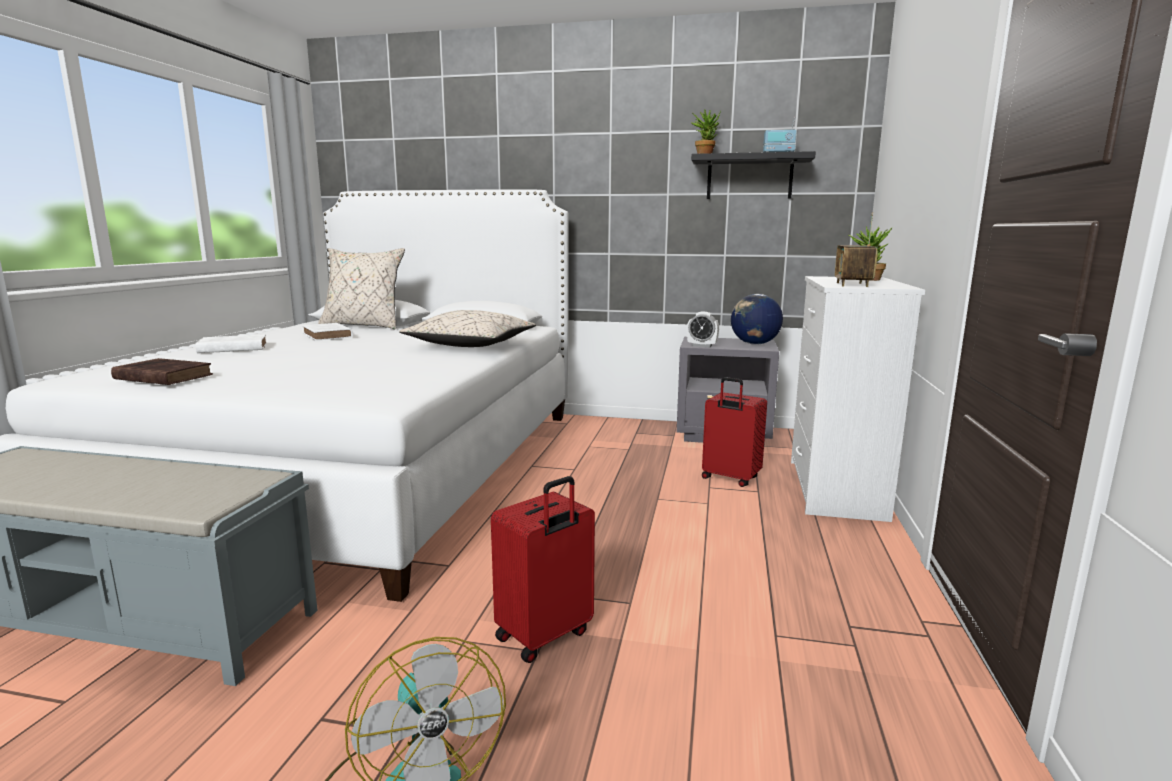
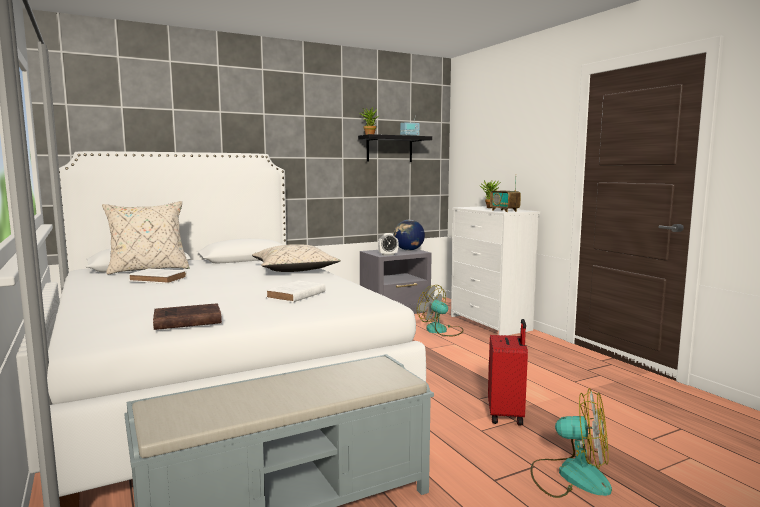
camera: 40 degrees left, 5 degrees down
white book [196,334,267,353] -> white book moved to [266,281,326,302]
red suitcase [702,377,767,487] -> fan [417,285,463,336]

